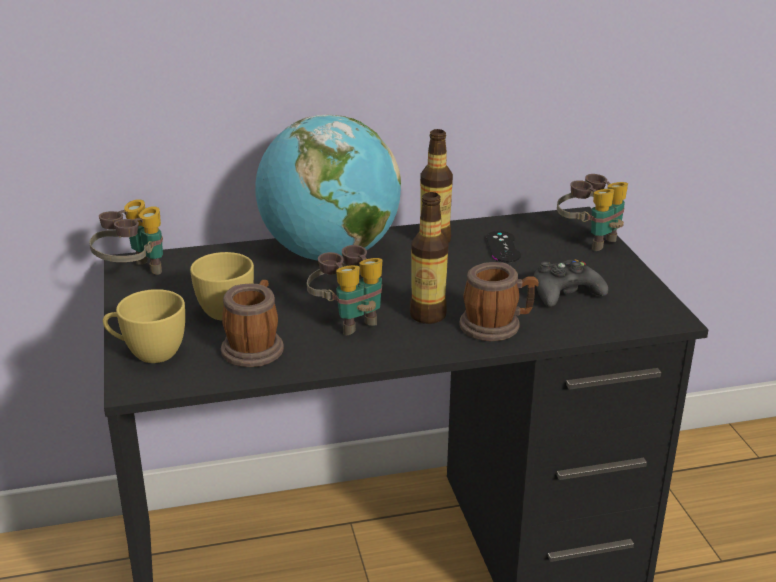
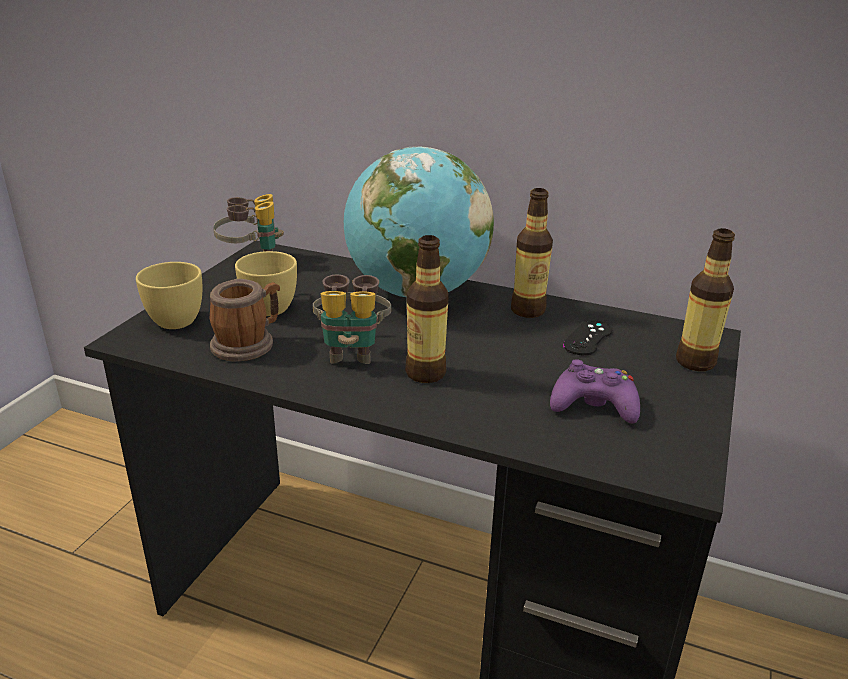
camera: 35 degrees right, 0 degrees up
mug [459,262,539,342] -> none
black game controller [533,259,608,307] -> purple game controller [550,359,640,423]
binoculars [557,174,628,251] -> bottle [676,228,735,371]

